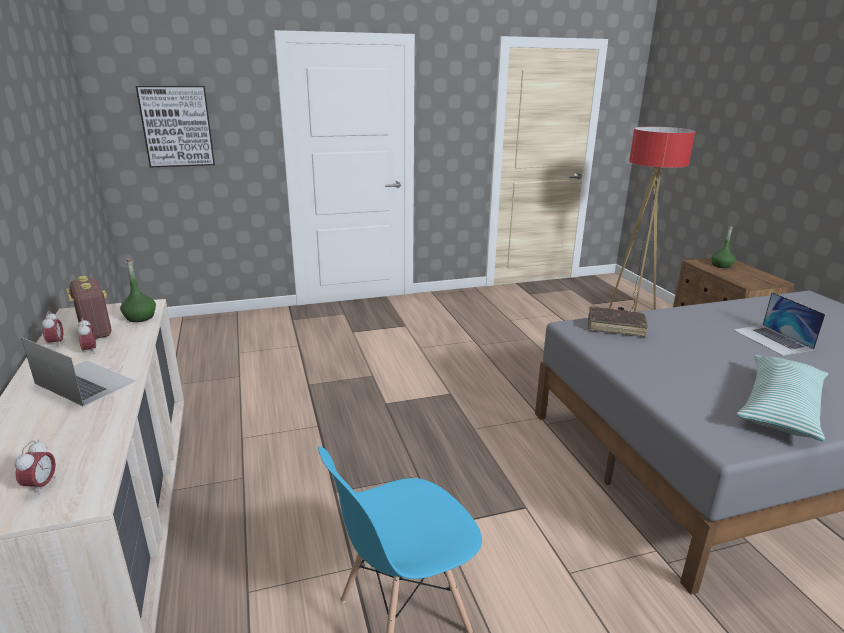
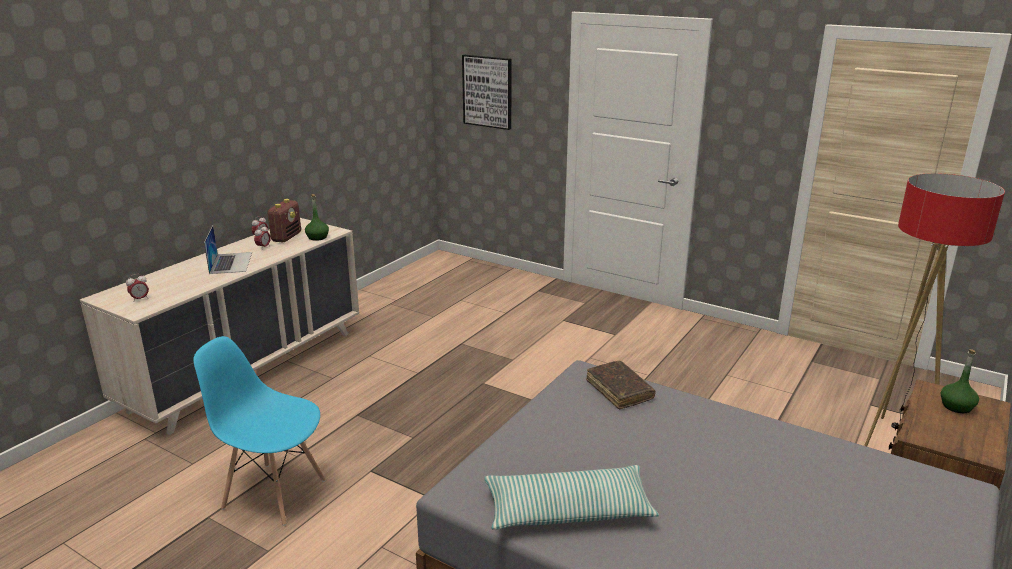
camera: 50 degrees right, 0 degrees up
laptop [734,292,826,356] -> none

